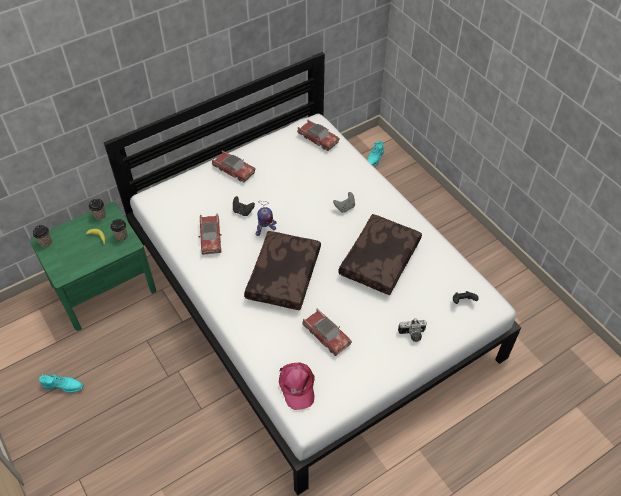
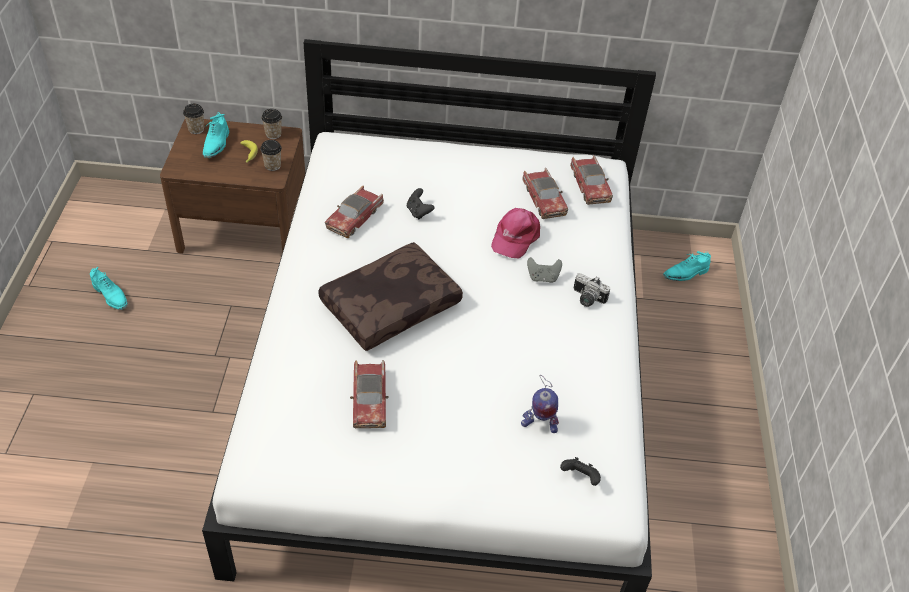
camera: 35 degrees right, 5 degrees down
green nightstand [30,202,156,331] -> brown nightstand [160,119,305,254]
toy car [212,151,256,183] -> toy car moved to [522,168,568,219]
toy robot [256,201,277,236] -> toy robot moved to [521,375,559,433]
pink cap [279,362,314,410] -> pink cap moved to [491,208,540,258]
brown pillow [338,214,422,295] -> none
camera [398,319,427,342] -> camera moved to [574,273,610,307]
none -> turquoise shoe [203,112,229,158]

